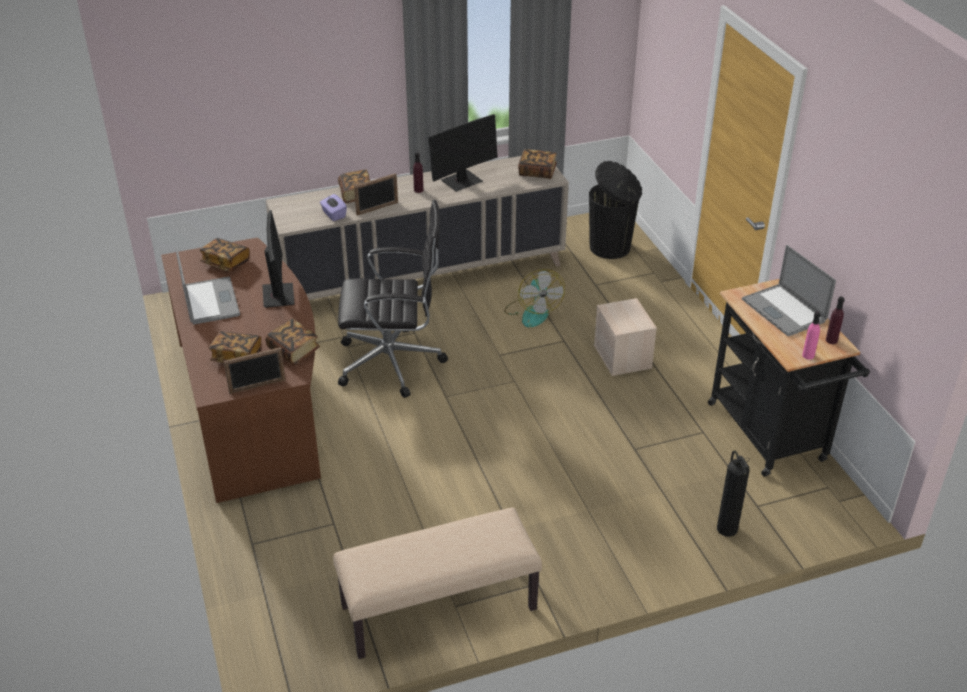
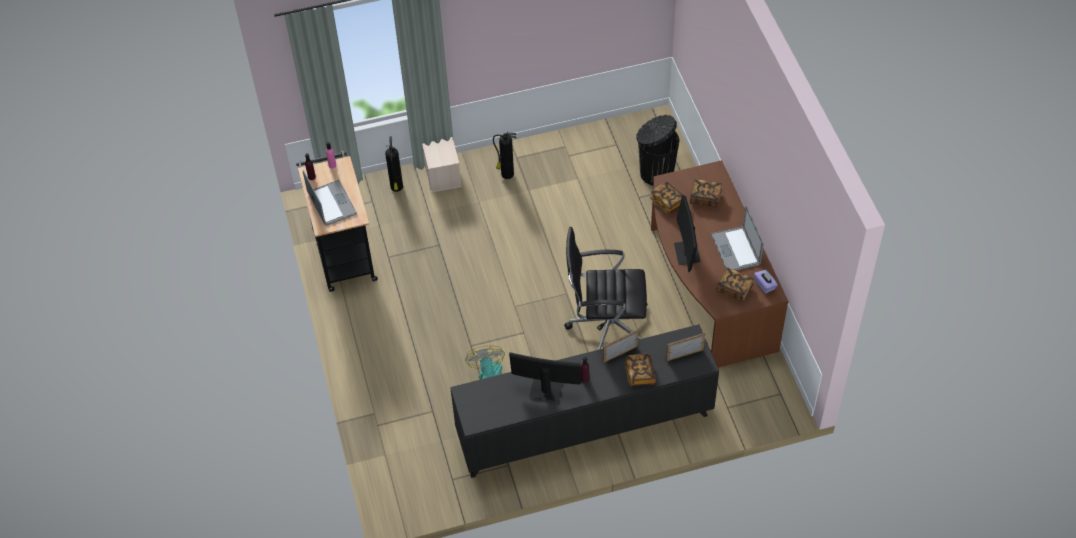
camera: 175 degrees left, 15 degrees up
picture frame [224,347,286,394] -> picture frame moved to [666,333,705,361]
beige cabinet [266,156,569,300] -> black cabinet [450,324,719,478]
purple tissue box [320,194,347,221] -> purple tissue box moved to [754,270,778,294]
beige bench [333,508,542,659] -> none
monitor [428,114,498,192] -> monitor turned 45 degrees clockwise [509,352,581,402]
book [518,149,557,179] -> none
black trash can [589,161,642,259] -> black trash can moved to [636,115,679,186]
beige storage box [594,298,657,376] -> beige storage box moved to [422,137,462,193]
none -> fire extinguisher [493,131,517,179]

